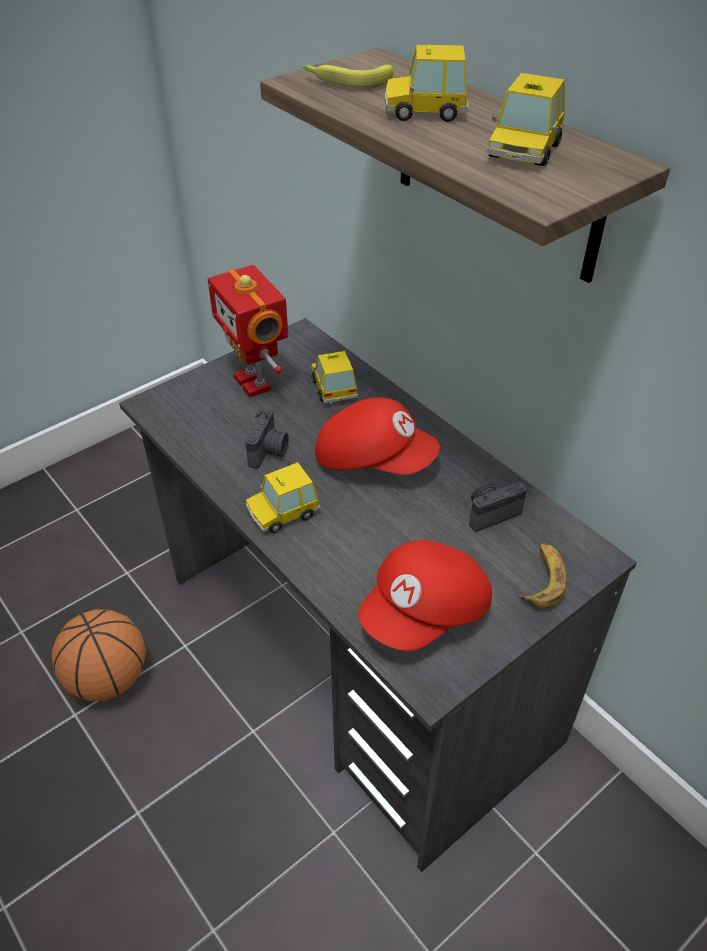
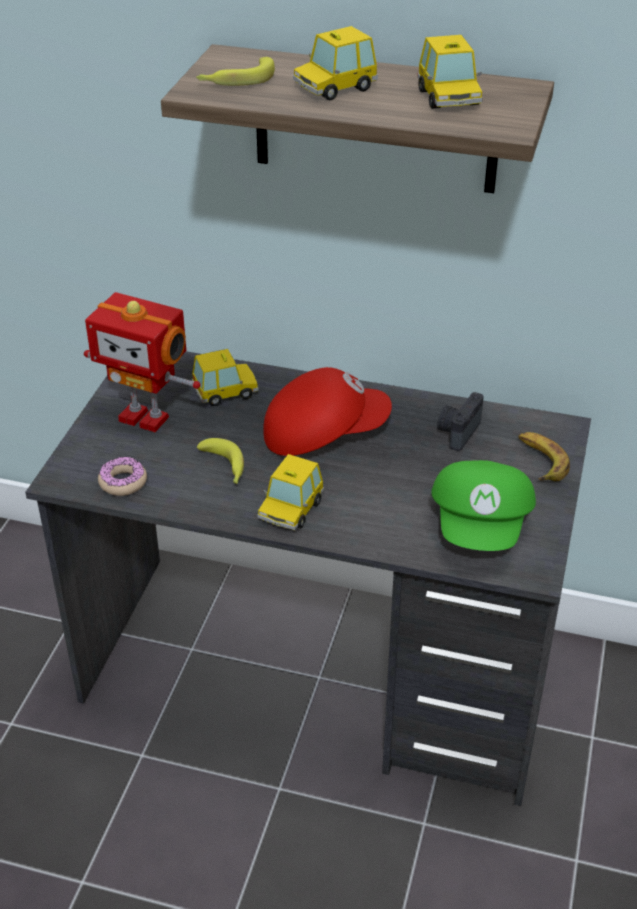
camera: 35 degrees left, 5 degrees down
basketball [51,609,146,701] -> none
camera [245,408,289,468] -> banana [197,438,244,484]
toy car [311,351,358,404] -> toy car turned 120 degrees clockwise [192,349,258,406]
red cap [358,540,492,651] -> green cap [431,460,536,551]
none -> donut [98,456,147,496]

